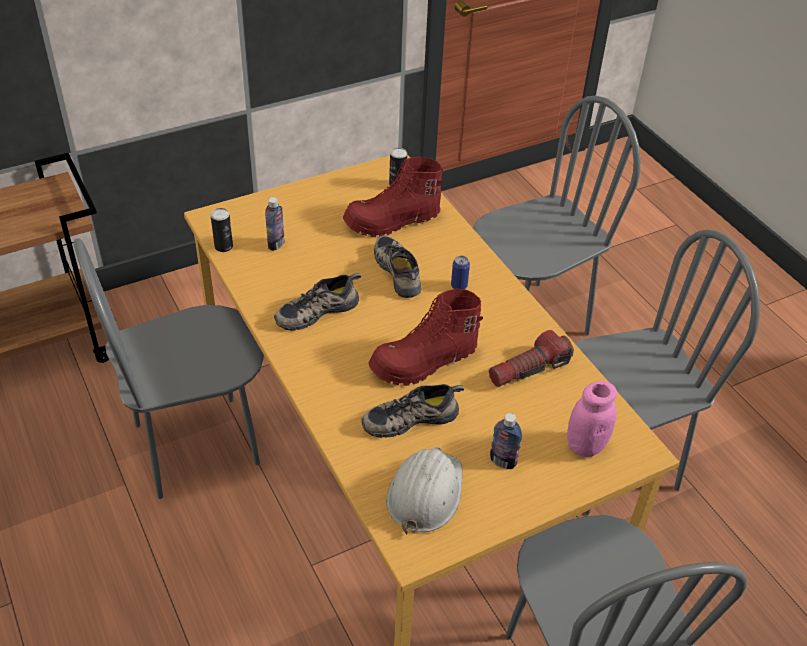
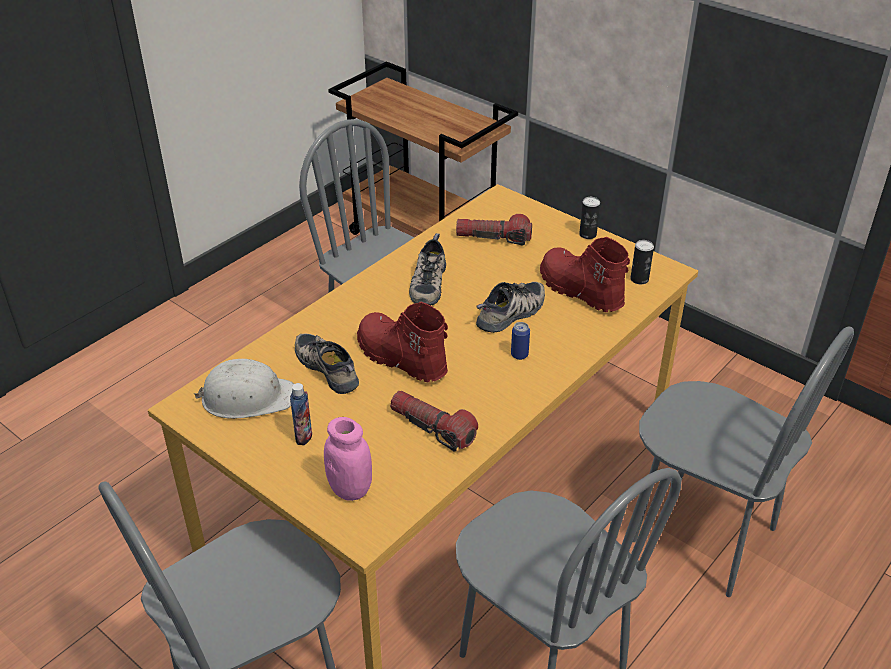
camera: 70 degrees right, 5 degrees down
can [210,208,233,252] -> can moved to [579,197,600,239]
bottle [265,197,285,251] -> flashlight [456,214,532,246]
shoe [274,273,361,331] -> shoe turned 120 degrees counterclockwise [409,233,446,305]

